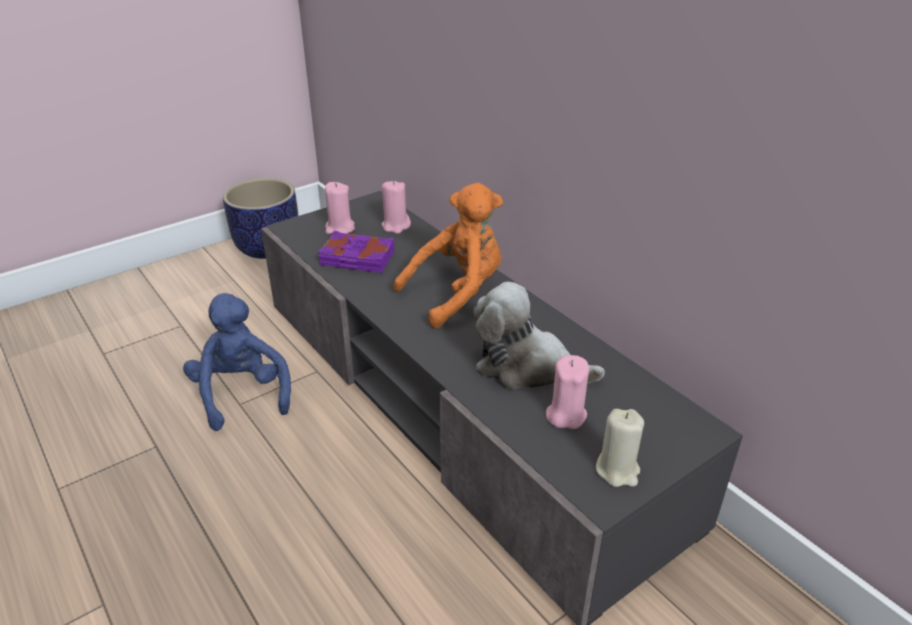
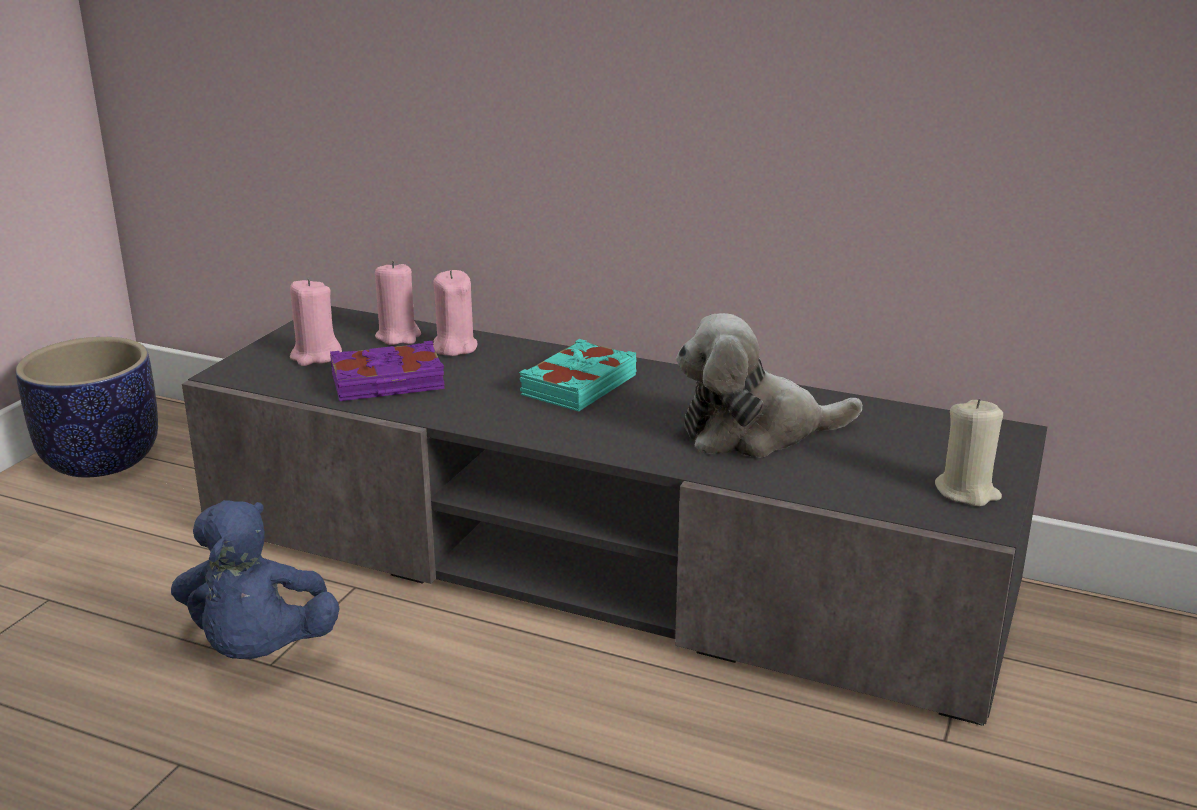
camera: 30 degrees left, 10 degrees down
blue plush toy [183,293,291,431] -> blue plush toy turned 135 degrees counterclockwise [171,500,340,659]
orange plush toy [393,183,503,328] -> turquoise book [519,339,637,411]
pink candle [546,355,589,429] -> pink candle moved to [433,270,478,356]

